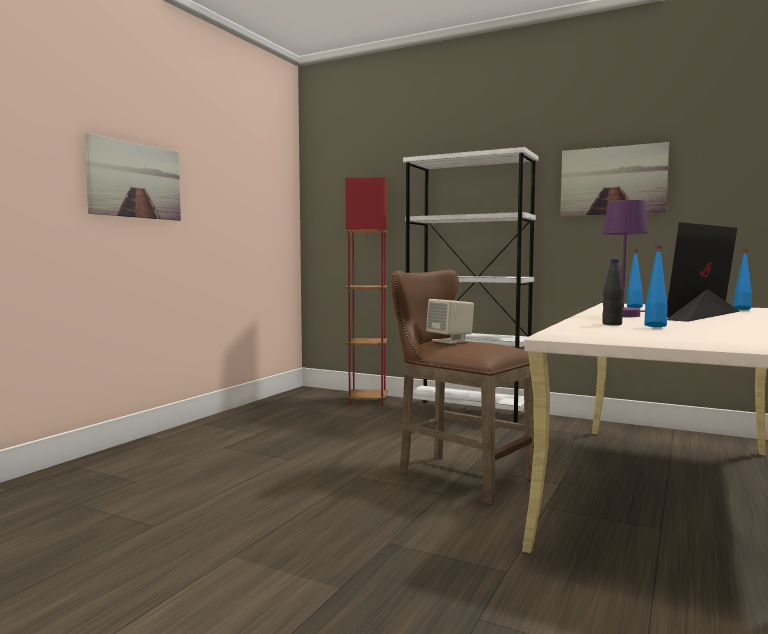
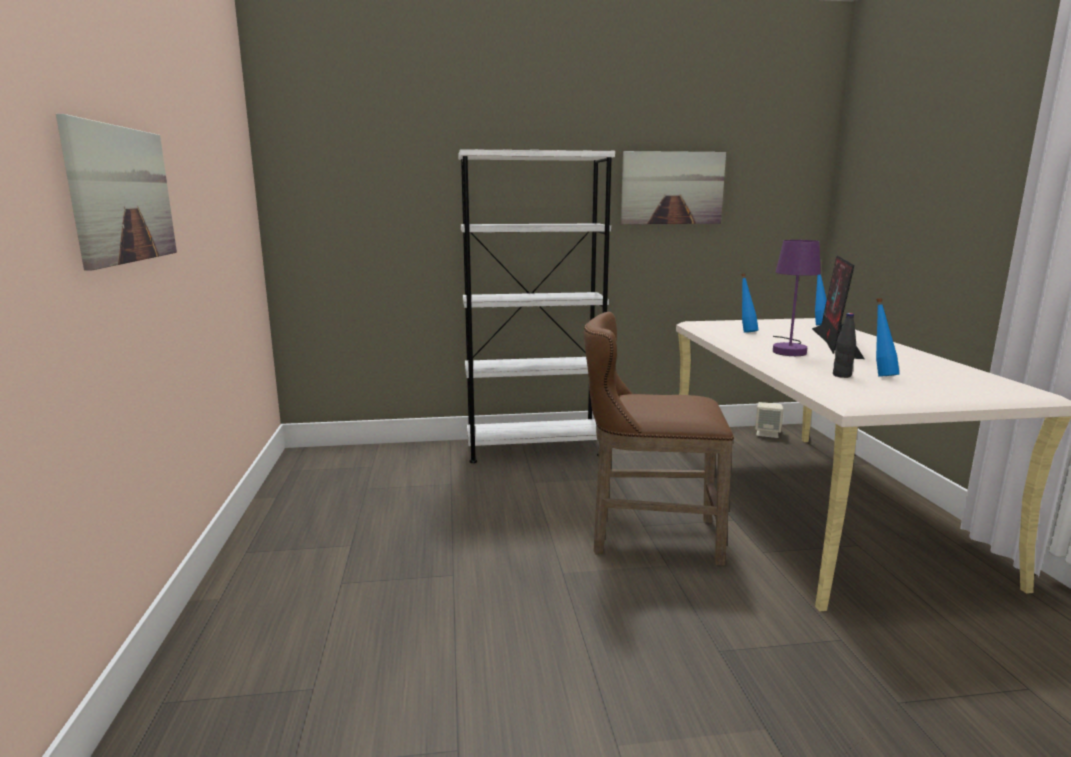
camera: 35 degrees left, 10 degrees up
red floor lamp [345,177,388,406] -> none
beige speaker [426,299,474,344] -> beige speaker moved to [755,402,783,438]

